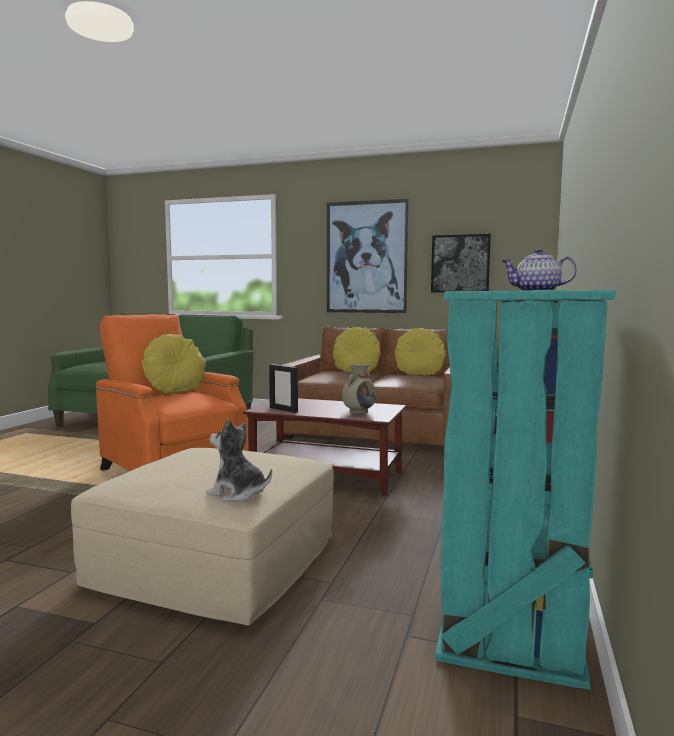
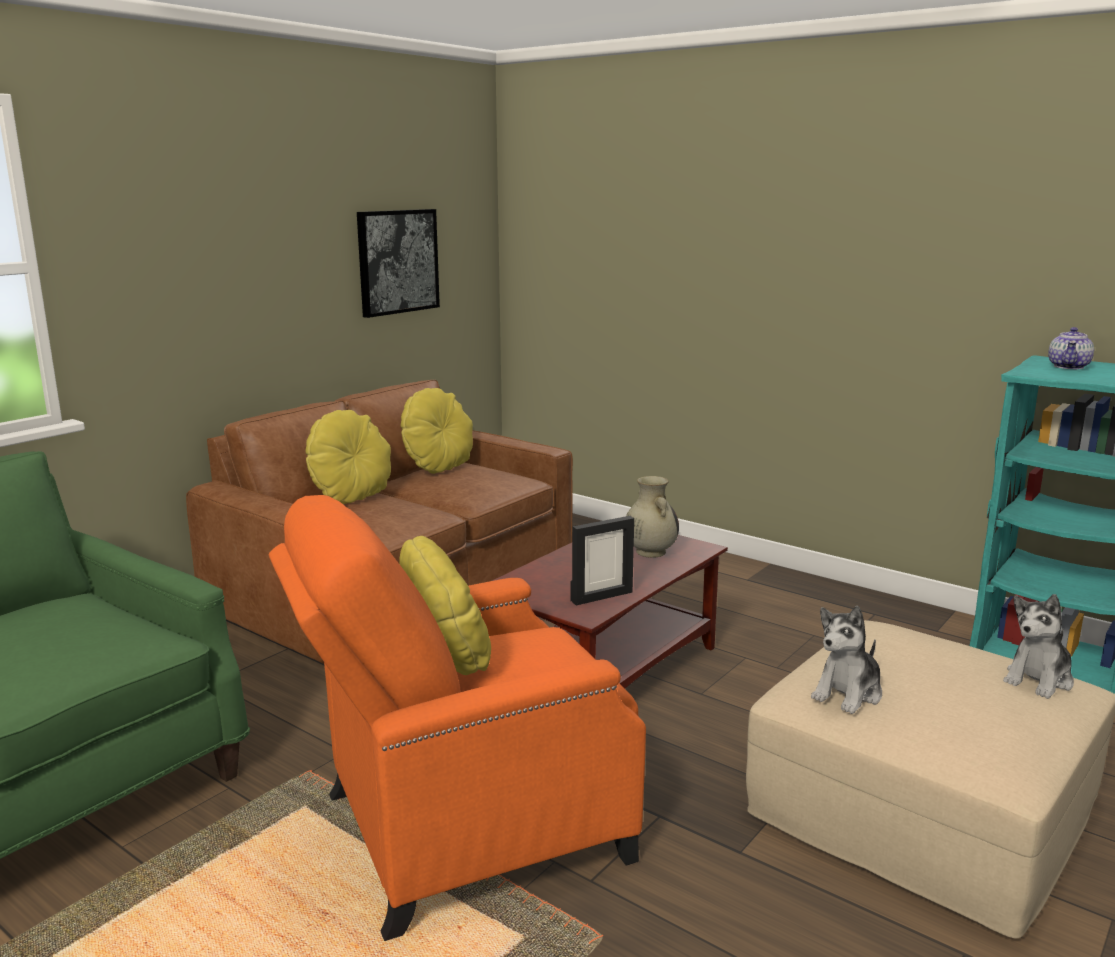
camera: 70 degrees left, 10 degrees up
picture [327,199,409,313] -> none
none -> plush toy [811,606,882,714]

